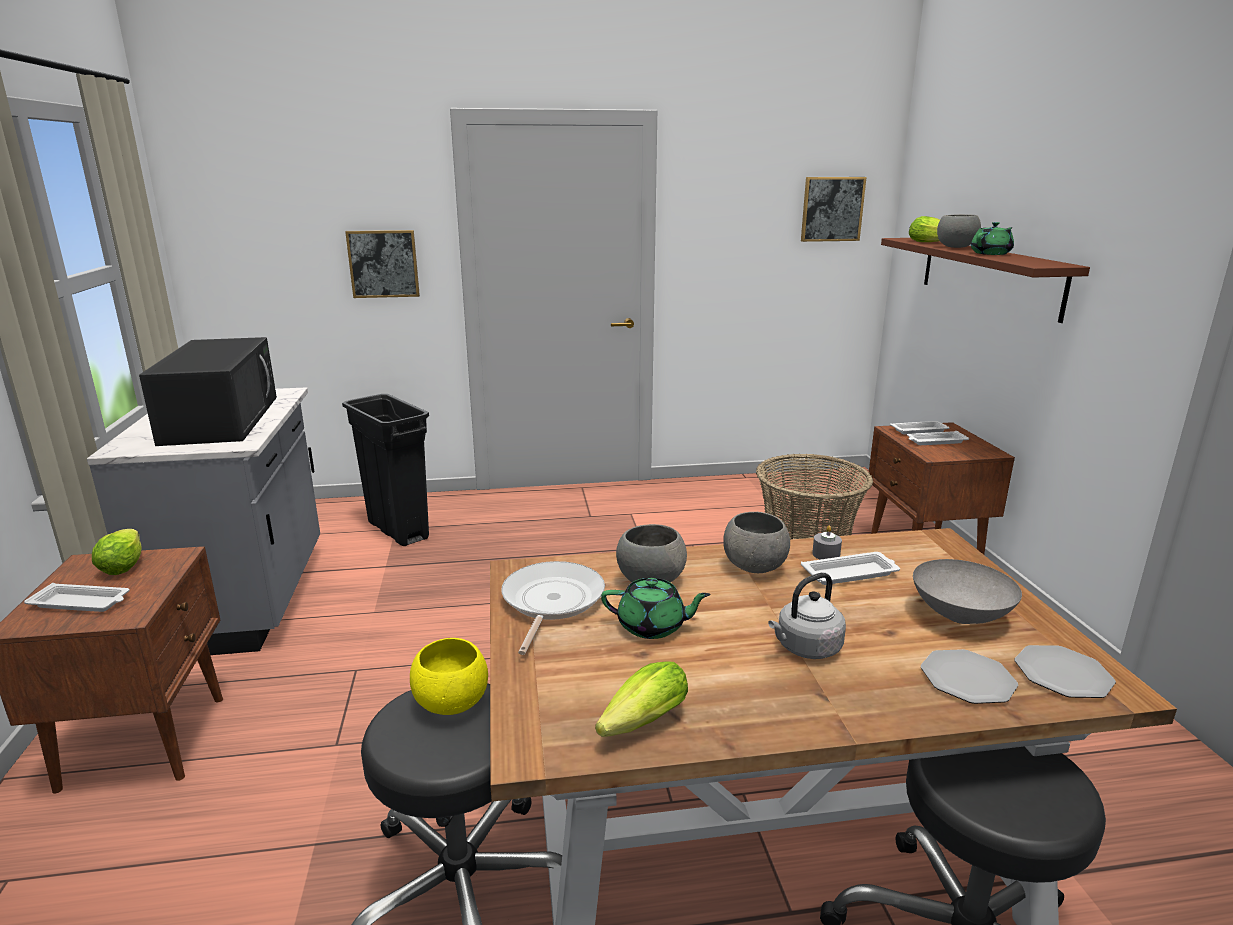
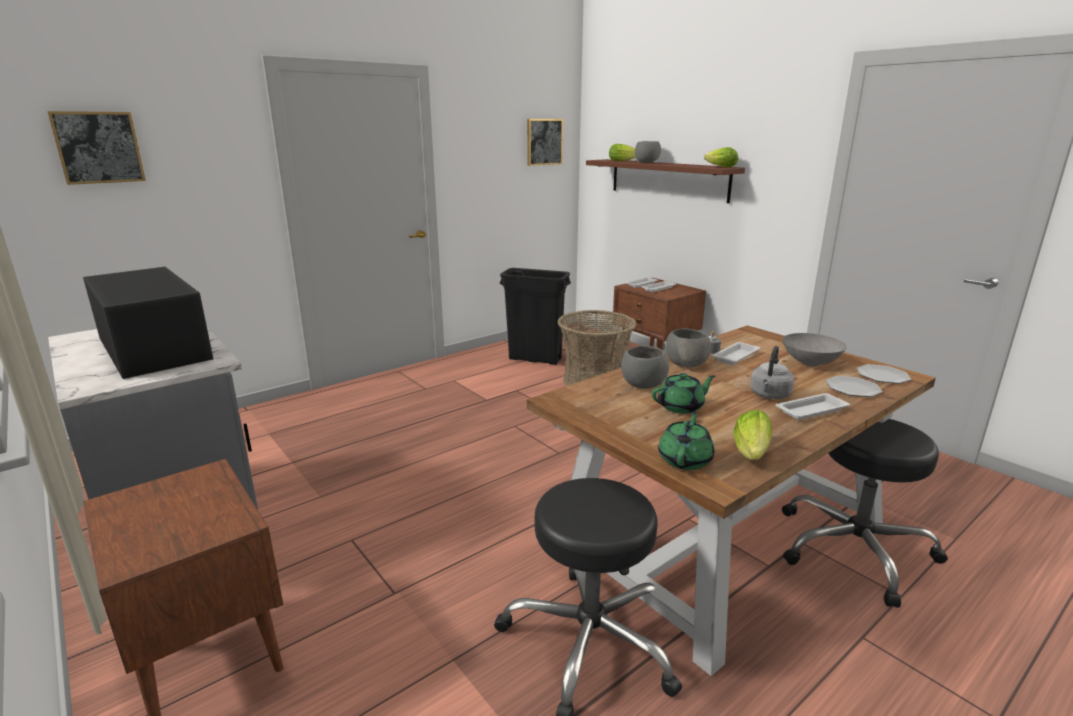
camera: 30 degrees left, 0 degrees up
white tray [24,583,130,612] -> white tray moved to [776,393,850,420]
lettuce [92,529,141,575] -> lettuce moved to [704,147,738,167]
black trash can [342,394,429,546] -> black trash can moved to [500,268,571,365]
picture [345,230,420,298] -> picture moved to [47,111,146,185]
yellow bowl [410,638,488,715] -> none
frying pan [501,561,605,655] -> none
green teapot [971,222,1014,255] -> green teapot moved to [658,411,714,470]

